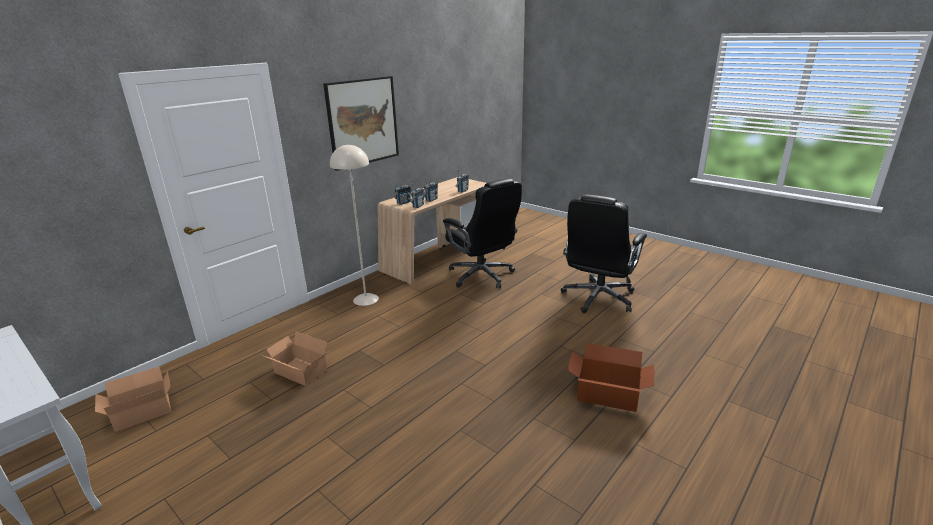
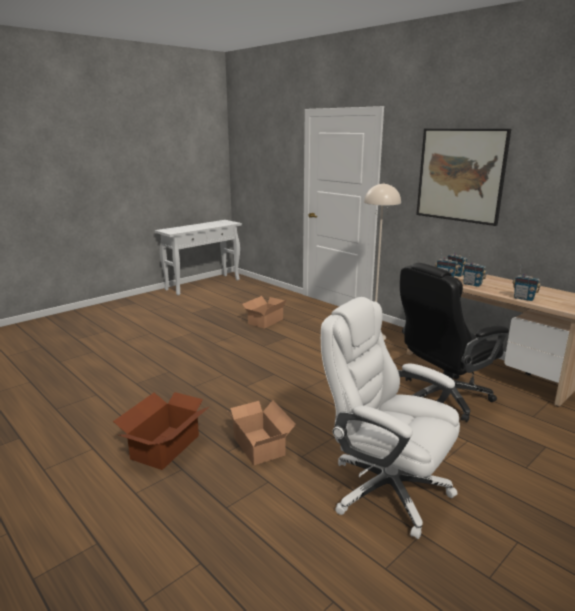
camera: 95 degrees right, 5 degrees down
cardboard box [95,367,171,432] -> cardboard box moved to [226,400,296,465]
black office chair [561,194,647,313] -> white office chair [321,297,460,539]

